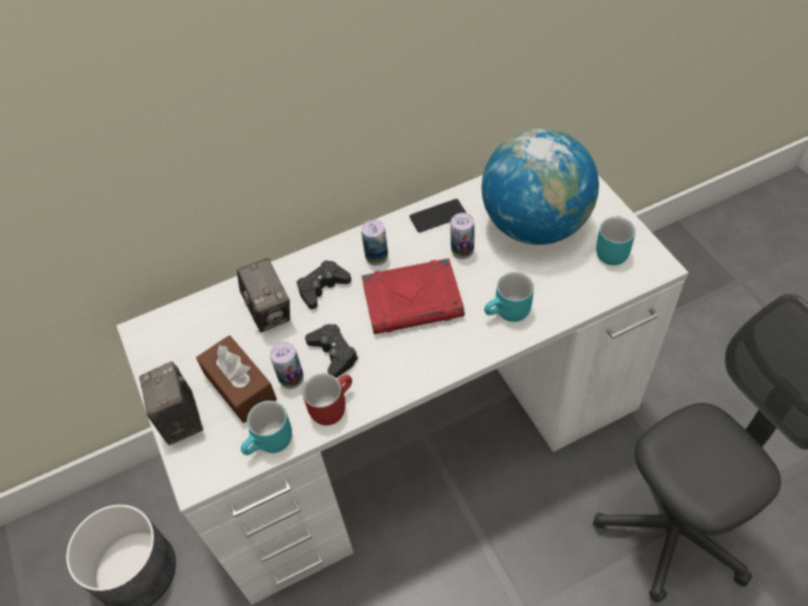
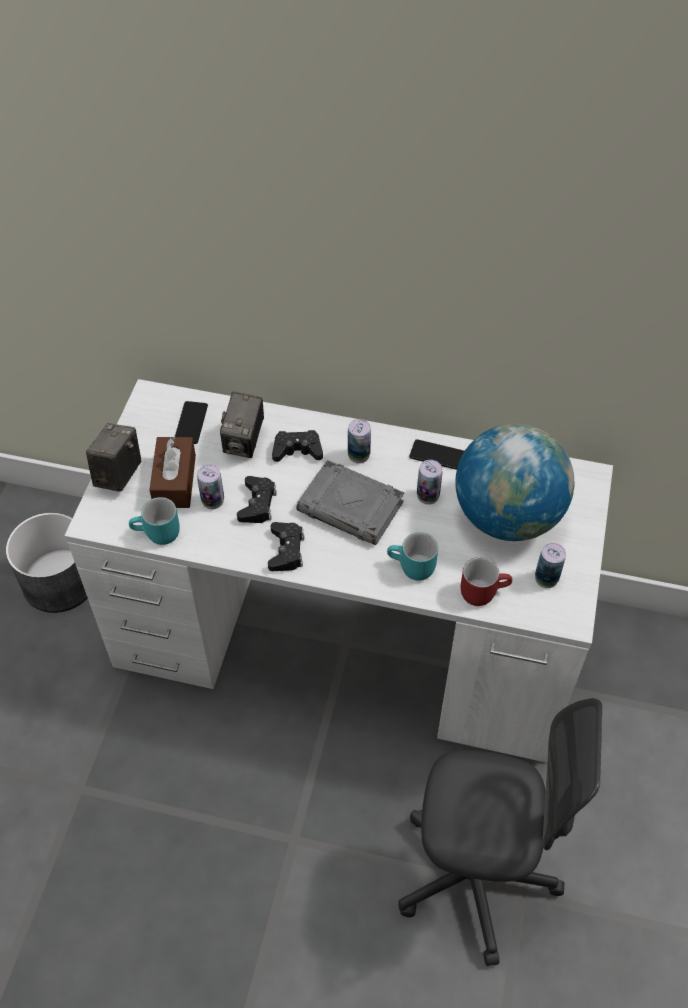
camera: 35 degrees right, 0 degrees up
red mug [302,374,352,425] -> red mug moved to [461,557,512,606]
red book [361,258,465,334] -> grey book [296,460,404,545]
turquoise mug [596,216,636,265] -> can [535,543,566,588]
none -> phone [175,401,208,444]
none -> black game controller [268,522,304,571]

